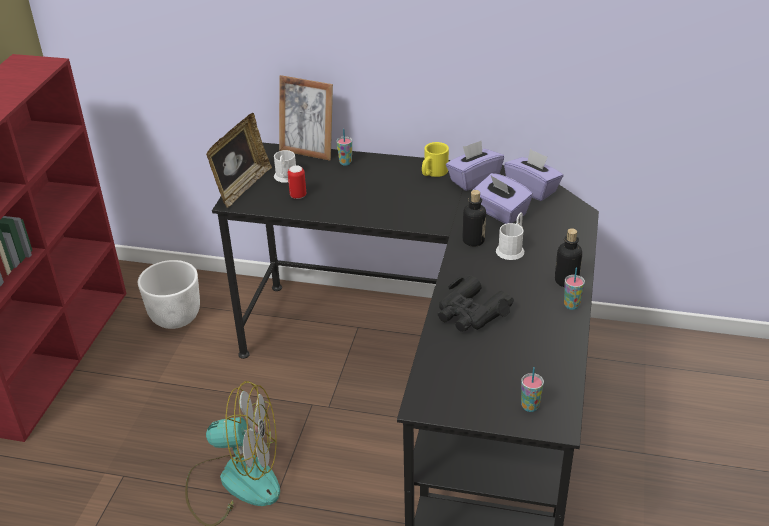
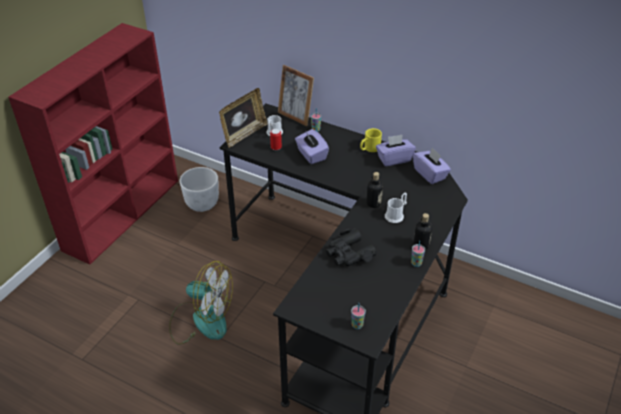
camera: 15 degrees right, 5 degrees up
purple tissue box [473,173,533,224] -> purple tissue box moved to [295,129,329,164]

